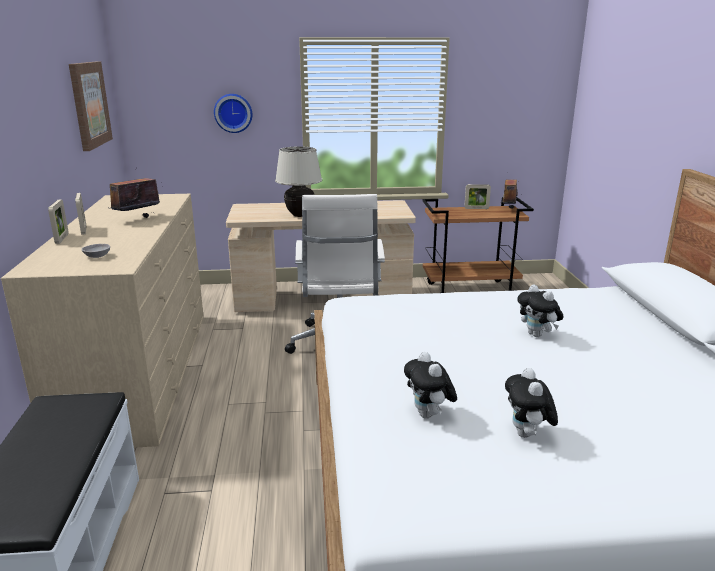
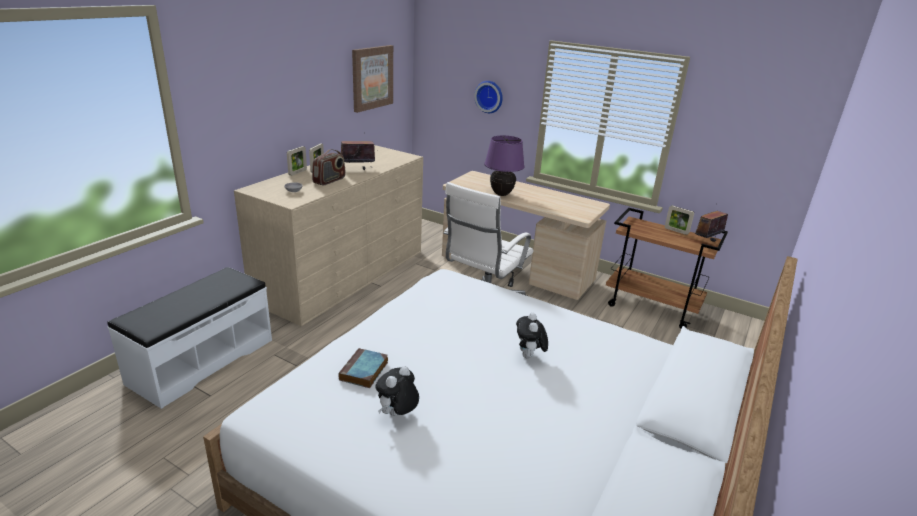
camera: 35 degrees right, 5 degrees up
beige table lamp [275,146,322,217] -> purple table lamp [484,135,525,196]
plush toy [404,352,457,418] -> book [338,348,388,388]
none -> radio [312,149,346,186]

